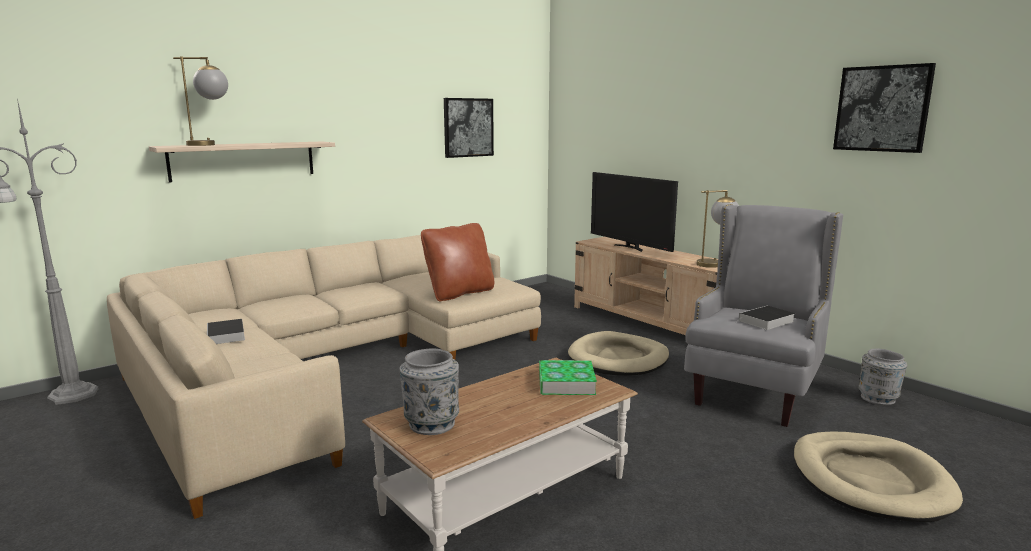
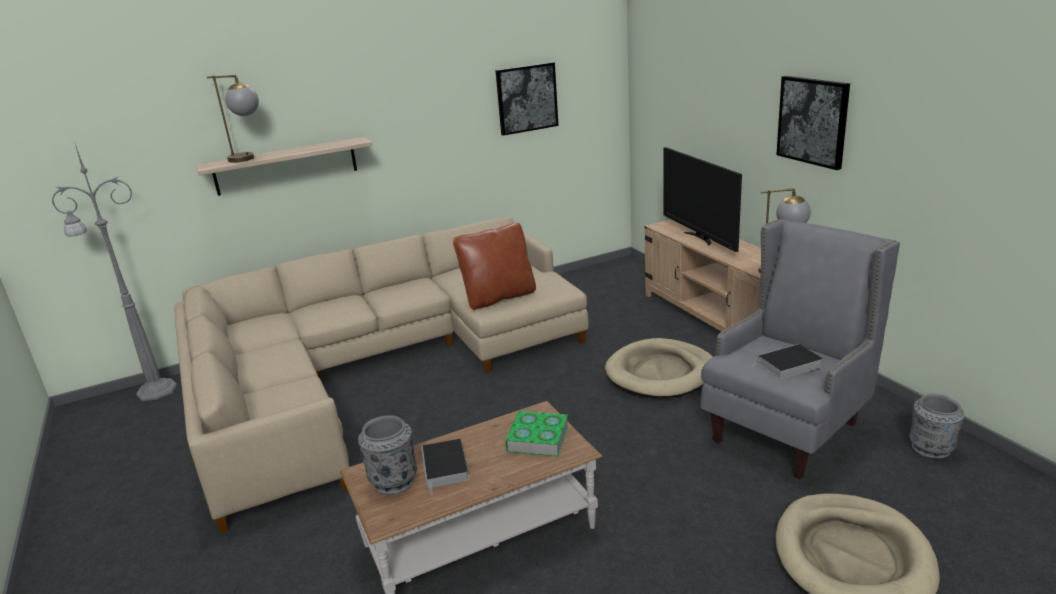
camera: 15 degrees right, 10 degrees up
book [207,319,245,344] -> book moved to [421,439,469,495]
picture [833,63,936,153] -> picture moved to [776,76,850,170]

